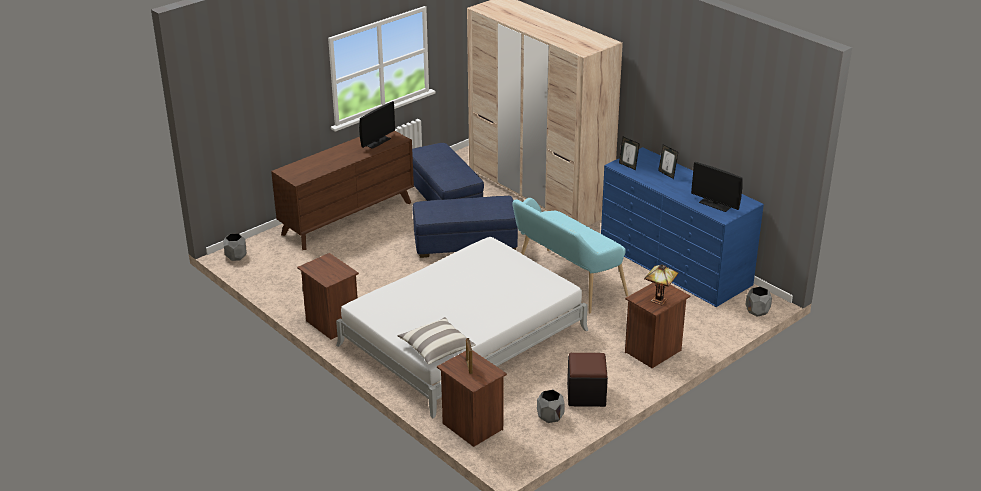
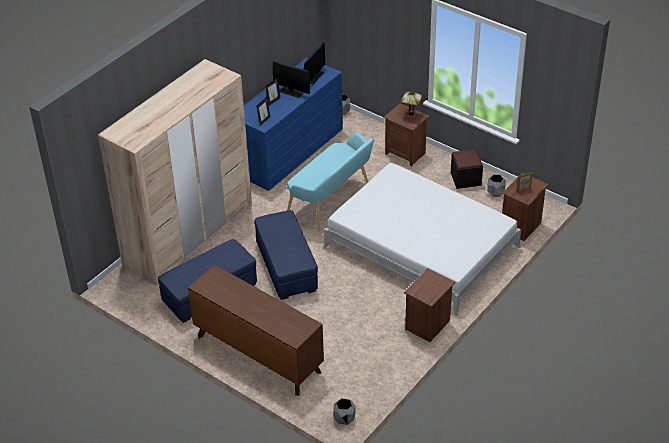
camera: 100 degrees left, 10 degrees up
monitor [359,101,395,149] -> monitor moved to [273,61,310,98]
pillow [398,317,476,365] -> none

